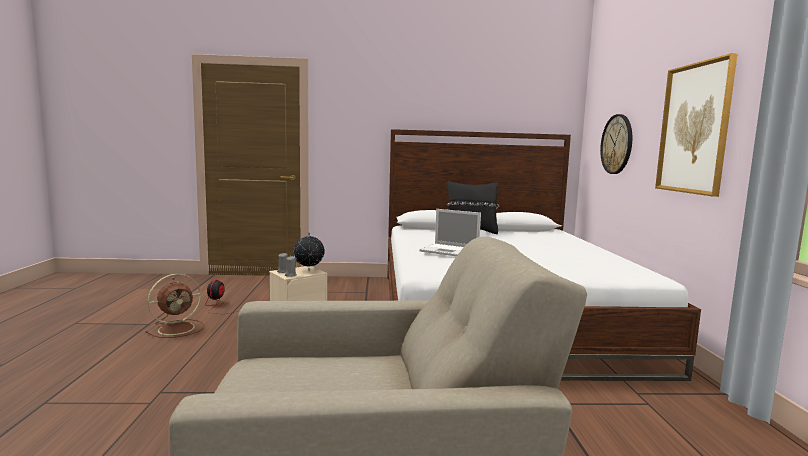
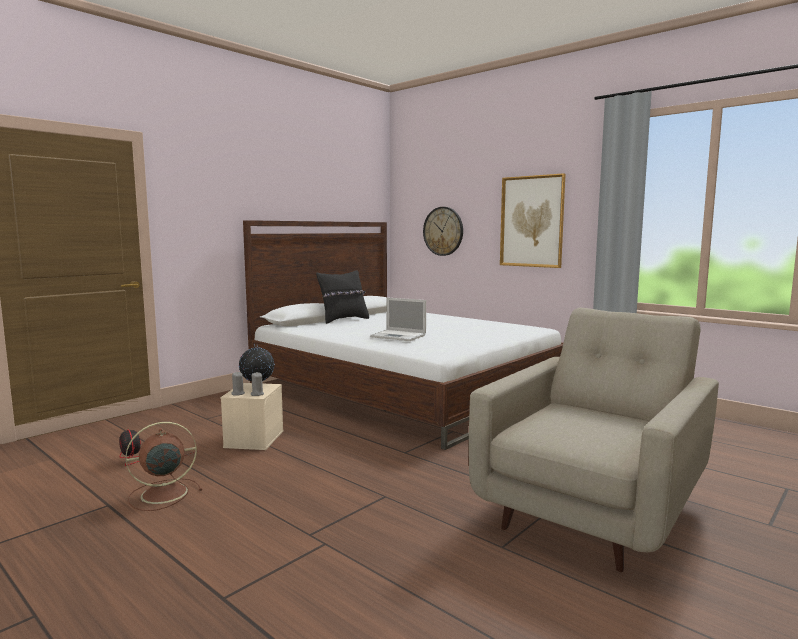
camera: 45 degrees left, 0 degrees up
brown fan [145,274,204,338] -> brown fan turned 120 degrees counterclockwise [125,422,202,511]
laptop [419,209,481,257] -> laptop turned 45 degrees clockwise [370,298,426,341]

